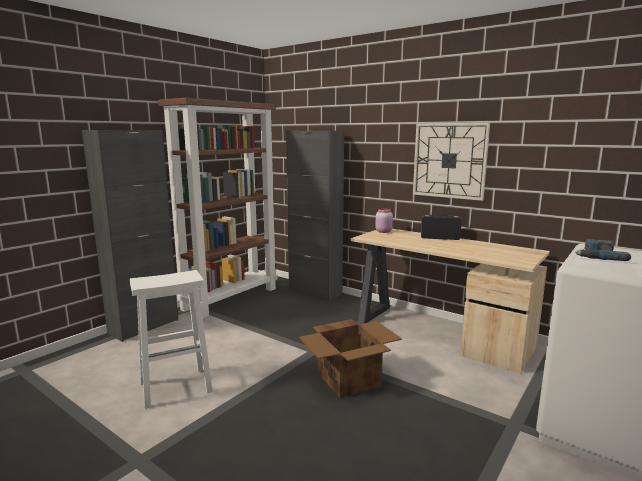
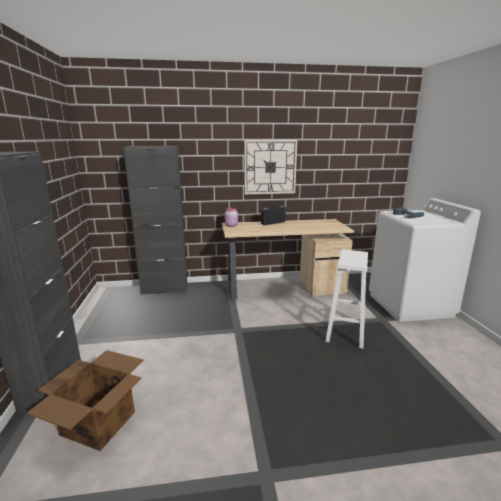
camera: 45 degrees left, 5 degrees up
white stool [130,270,213,409] -> white stool moved to [325,249,368,349]
brown bookcase [158,98,278,318] -> none
cardboard box [299,319,402,398] -> cardboard box moved to [27,350,144,451]

